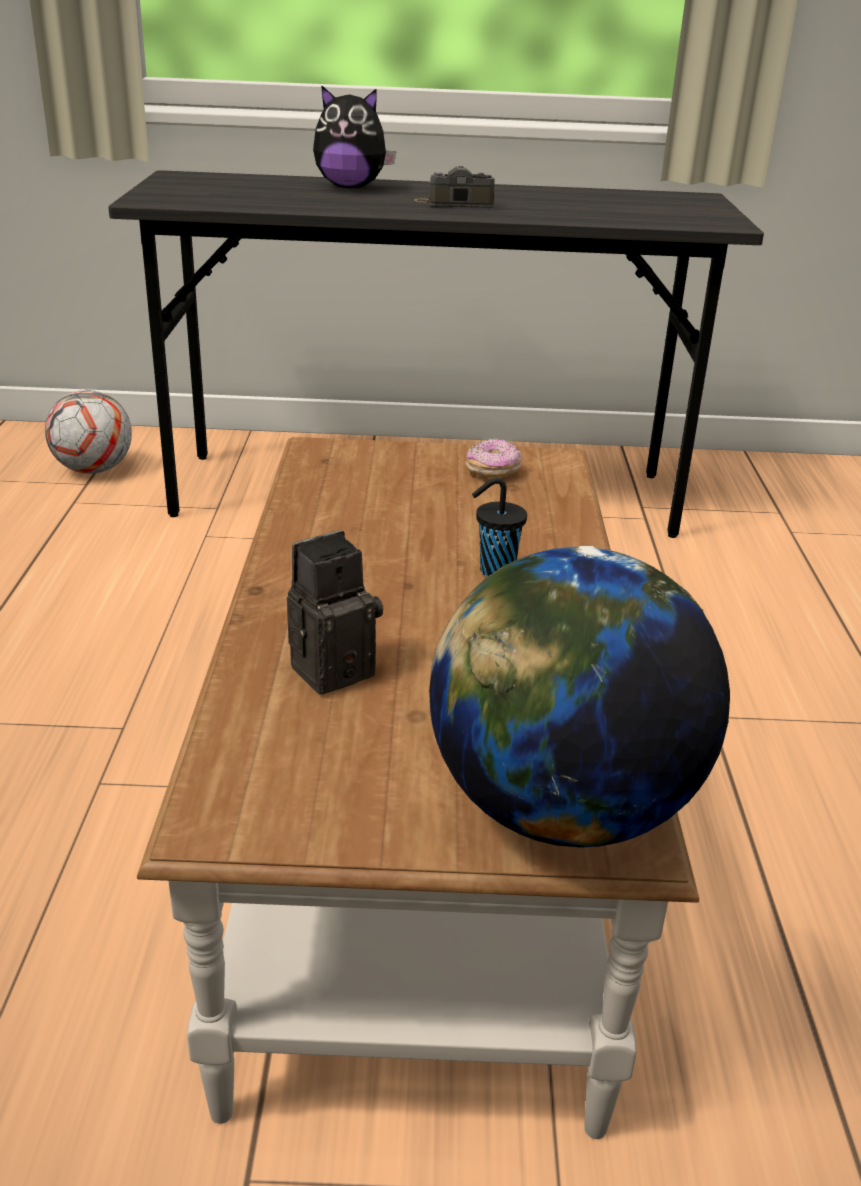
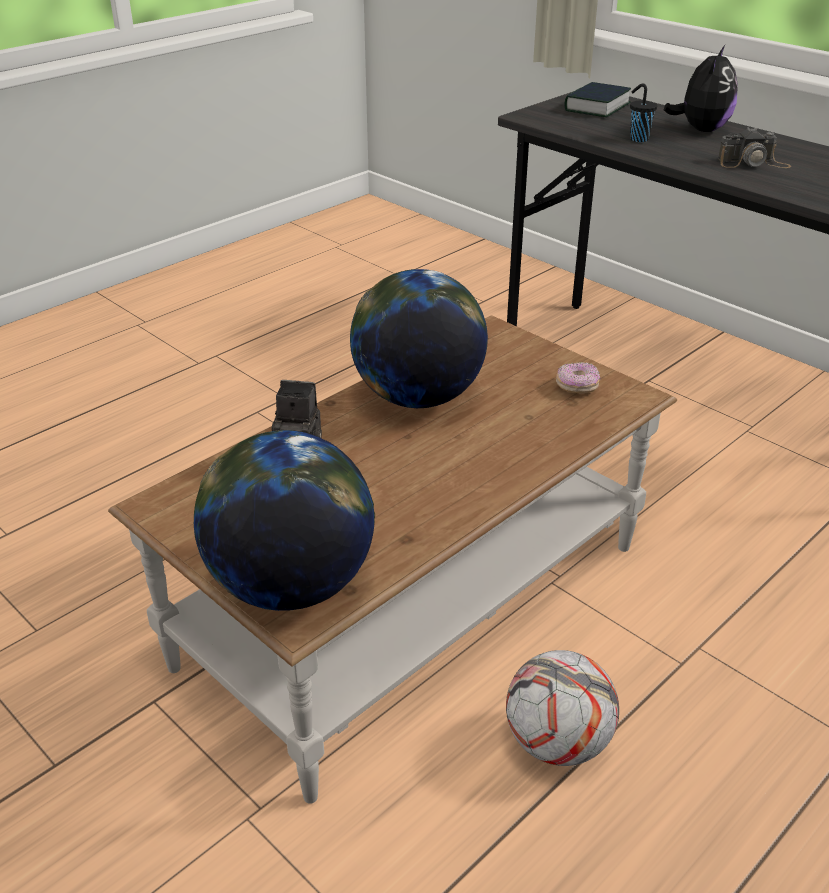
camera: 45 degrees right, 5 degrees up
football [45,390,132,474] -> football moved to [506,650,619,766]
plush toy [313,85,396,188] -> plush toy turned 120 degrees counterclockwise [664,45,738,132]
camera [414,166,495,208] -> camera turned 135 degrees clockwise [718,127,791,168]
black cup [472,478,527,577] -> black cup moved to [630,83,657,142]
none -> globe [350,269,488,408]
none -> book [564,82,631,117]

